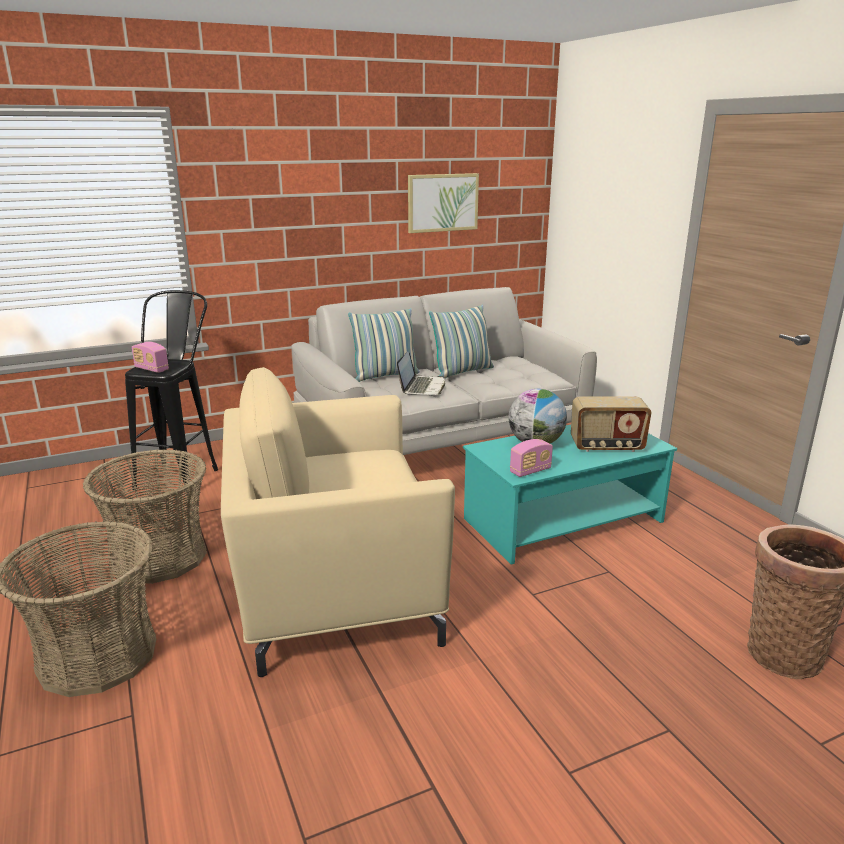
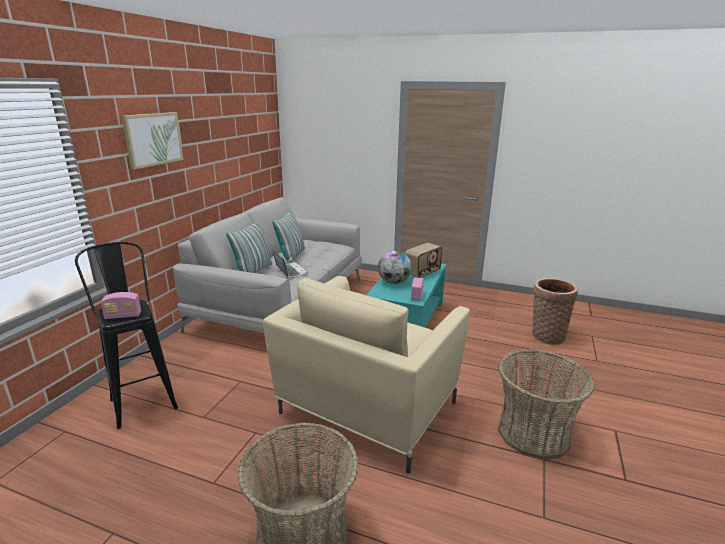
camera: 45 degrees left, 0 degrees up
basket [83,449,207,584] -> basket moved to [498,349,595,460]
picture [408,173,479,233] -> picture moved to [122,112,183,170]

